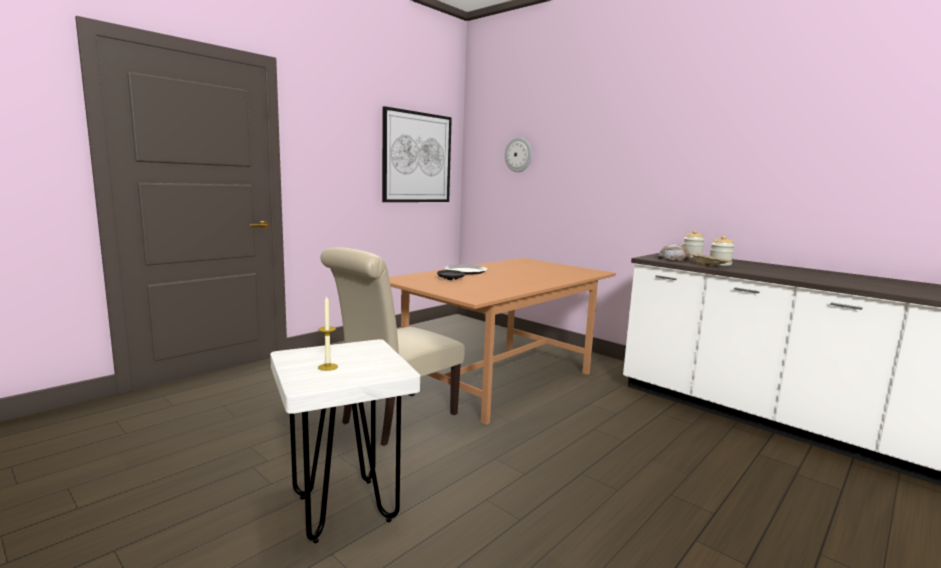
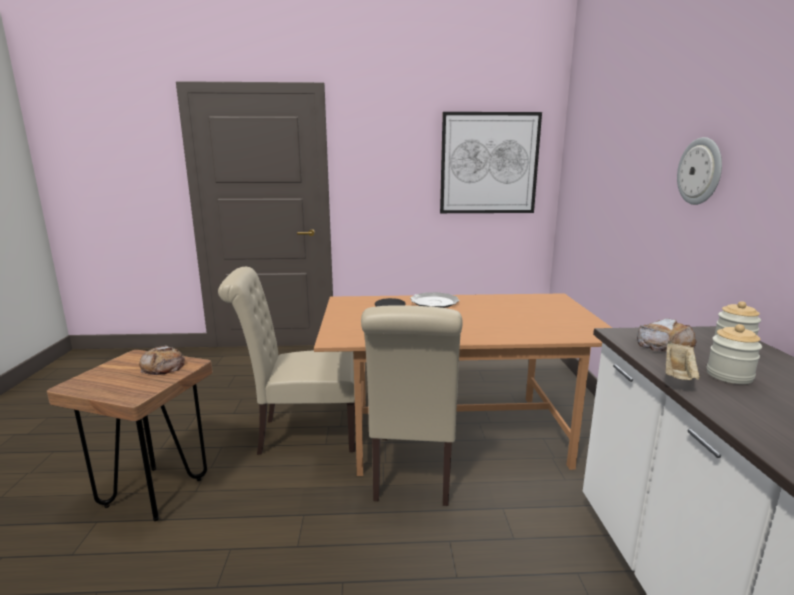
camera: 45 degrees right, 5 degrees up
white stool [270,339,420,543] -> brown stool [47,350,213,521]
candle [318,296,338,371] -> none
wall clock [505,137,532,172] -> wall clock moved to [677,137,722,205]
none -> bread [139,346,185,375]
none -> beige chair [361,305,462,506]

